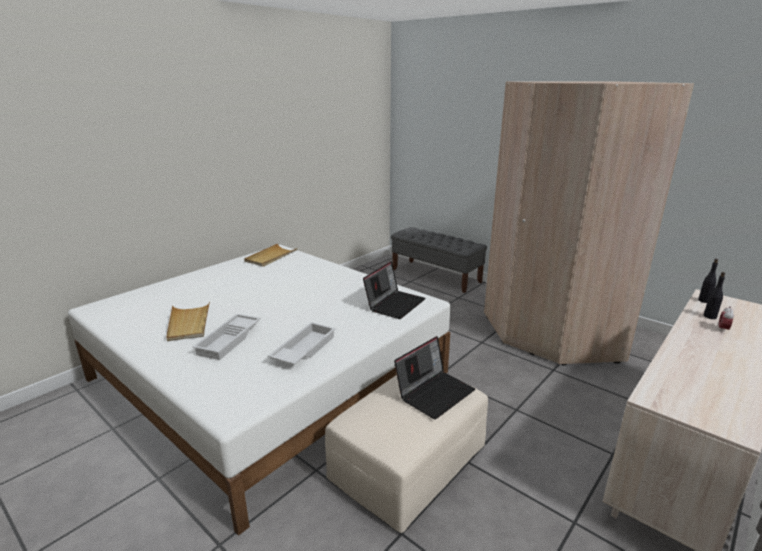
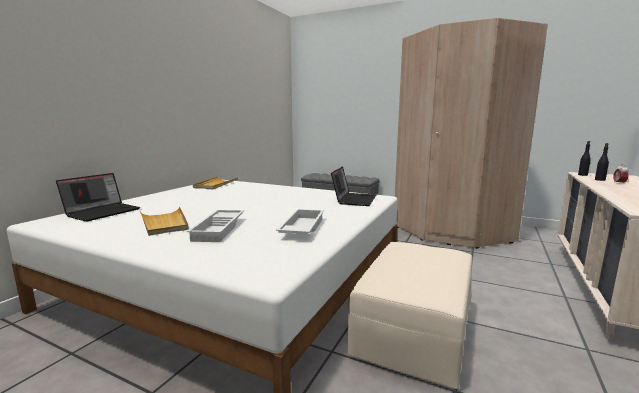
camera: 15 degrees left, 10 degrees down
laptop [394,336,475,420] -> laptop moved to [56,173,140,222]

